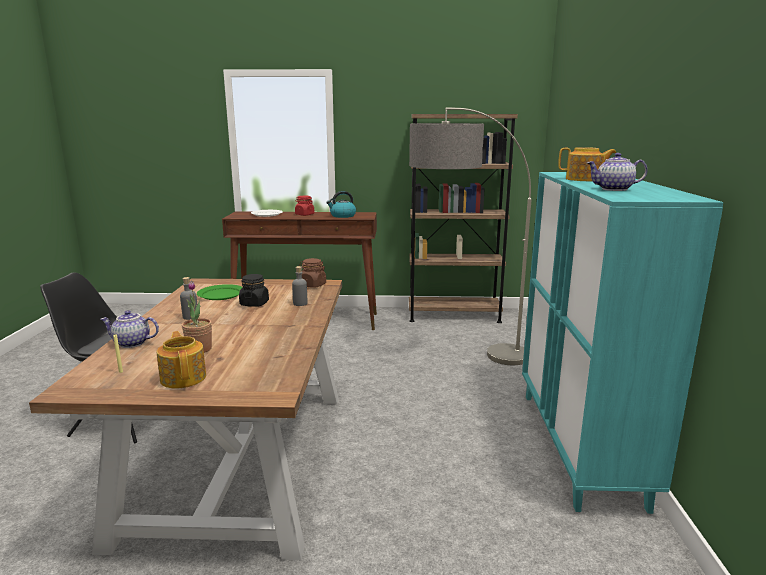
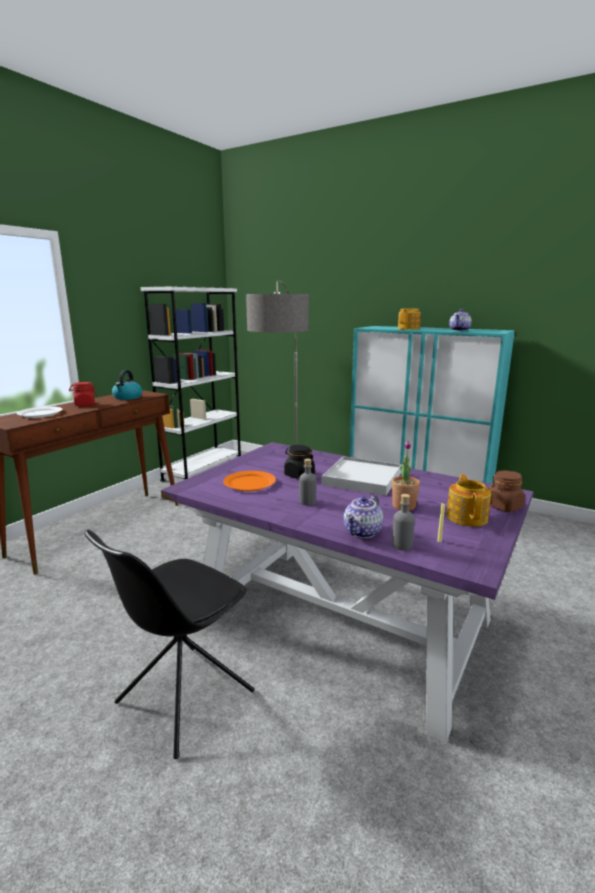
camera: 60 degrees left, 0 degrees up
brown dining table [29,278,342,560] -> purple dining table [161,442,533,743]
teapot [157,331,206,388] -> teapot turned 90 degrees clockwise [446,474,491,527]
green plate [197,284,242,300] -> orange plate [223,471,276,491]
grey bottle [292,266,307,306] -> grey bottle moved to [392,494,415,551]
brown jar [299,258,326,288] -> brown jar moved to [488,471,525,512]
brown bookcase [409,114,518,323] -> white bookcase [140,286,241,482]
none -> white tray [322,457,402,496]

